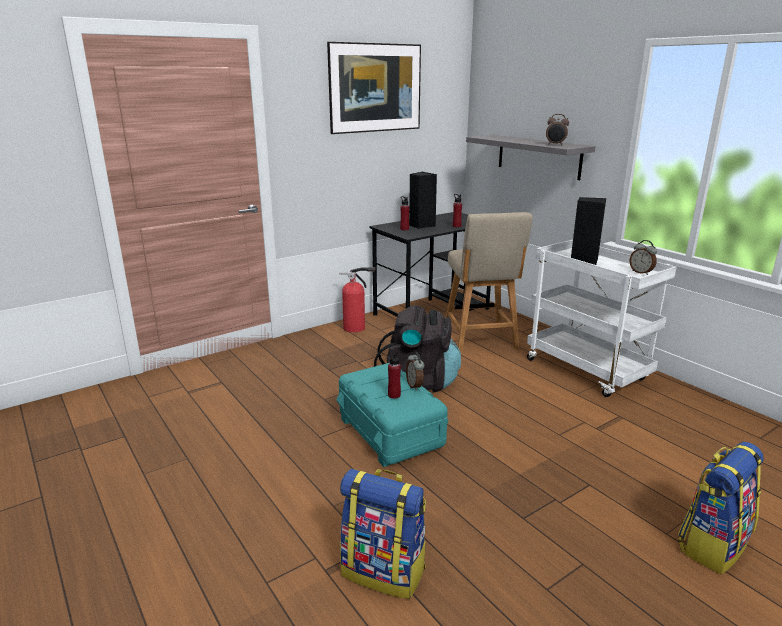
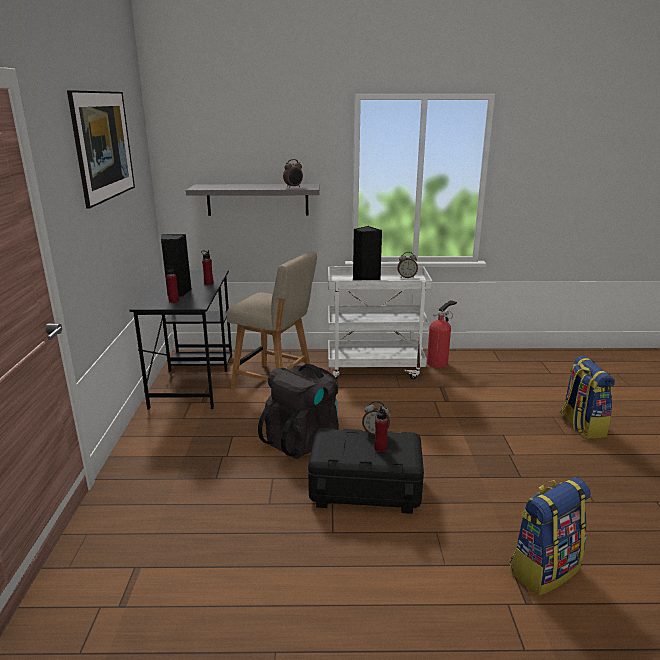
camera: 55 degrees left, 0 degrees up
turquoise storage box [336,363,448,467] -> black storage box [308,428,424,514]
fire extinguisher [339,267,376,333] -> fire extinguisher moved to [427,300,457,368]

